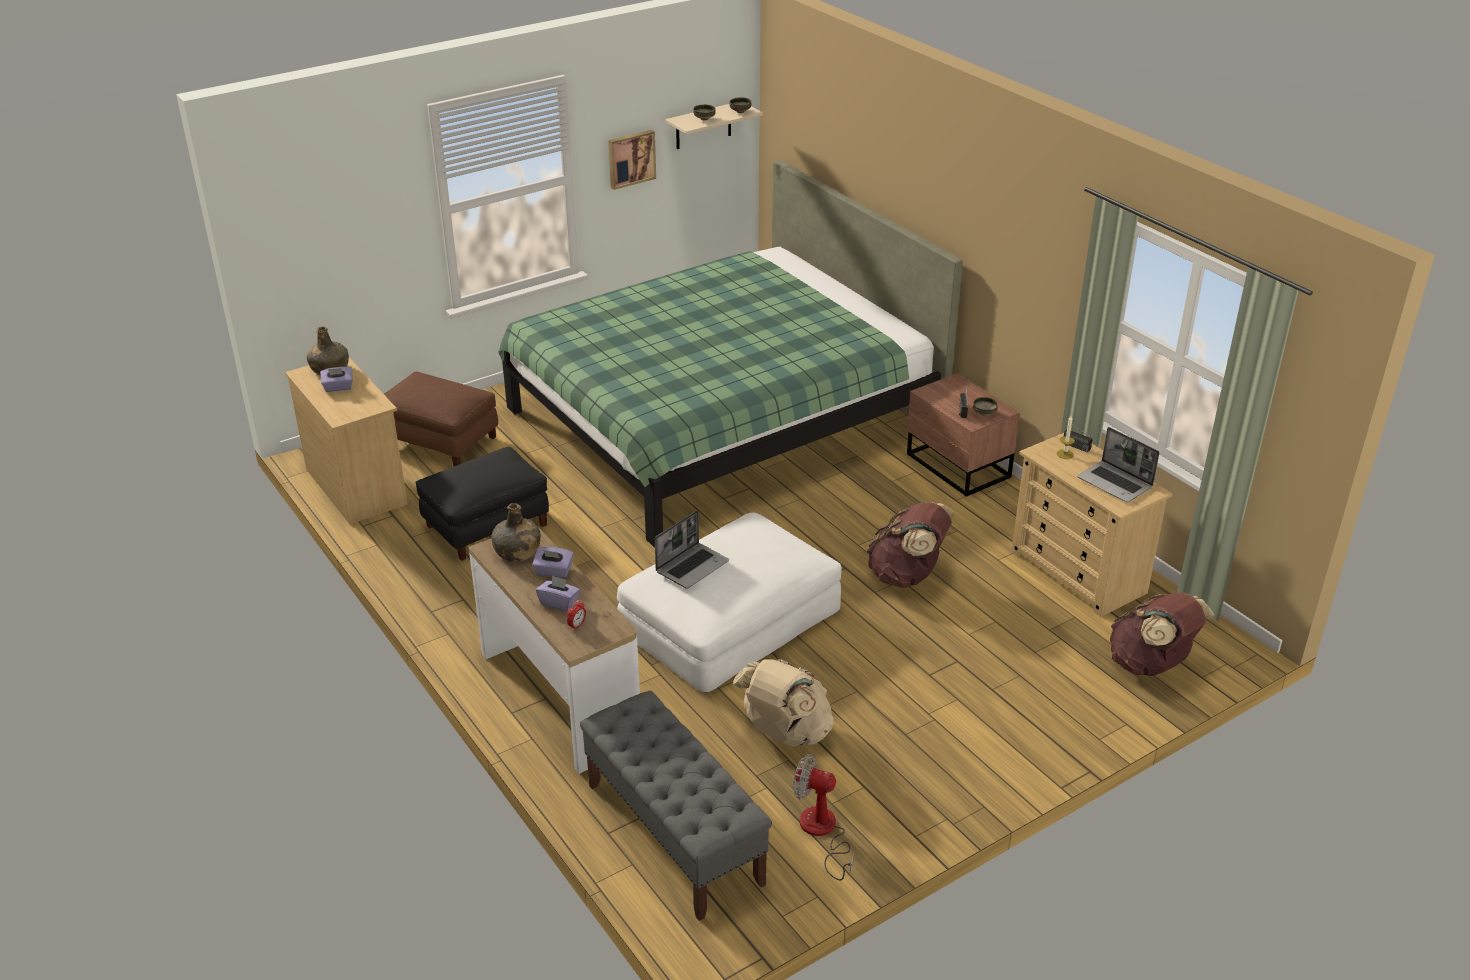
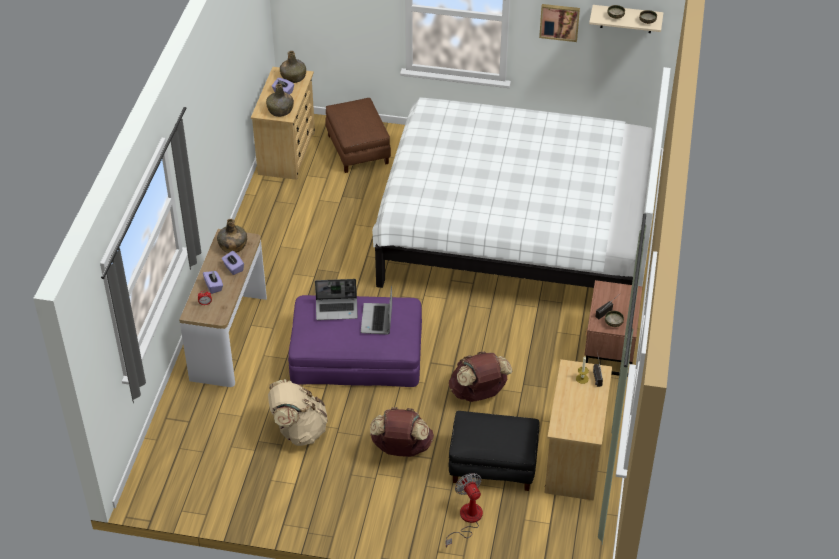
camera: 45 degrees right, 10 degrees up
black ottoman [415,447,549,561] -> black ottoman moved to [449,411,539,491]
green bed [498,160,963,548] -> white bed [372,67,671,288]
grey bench [580,690,772,921] -> none
white ottoman [617,513,841,692] -> purple ottoman [288,295,422,387]
fan [793,754,854,881] -> fan moved to [446,473,483,548]
laptop [1077,427,1159,503] -> laptop moved to [361,285,392,335]
brown backpack [1110,592,1214,676] -> brown backpack moved to [370,407,434,457]
none -> green bottle [266,84,294,117]

